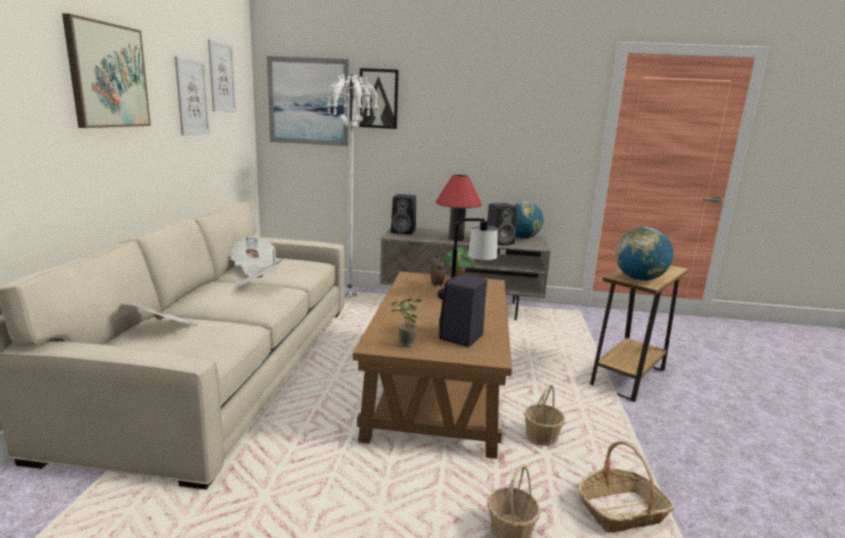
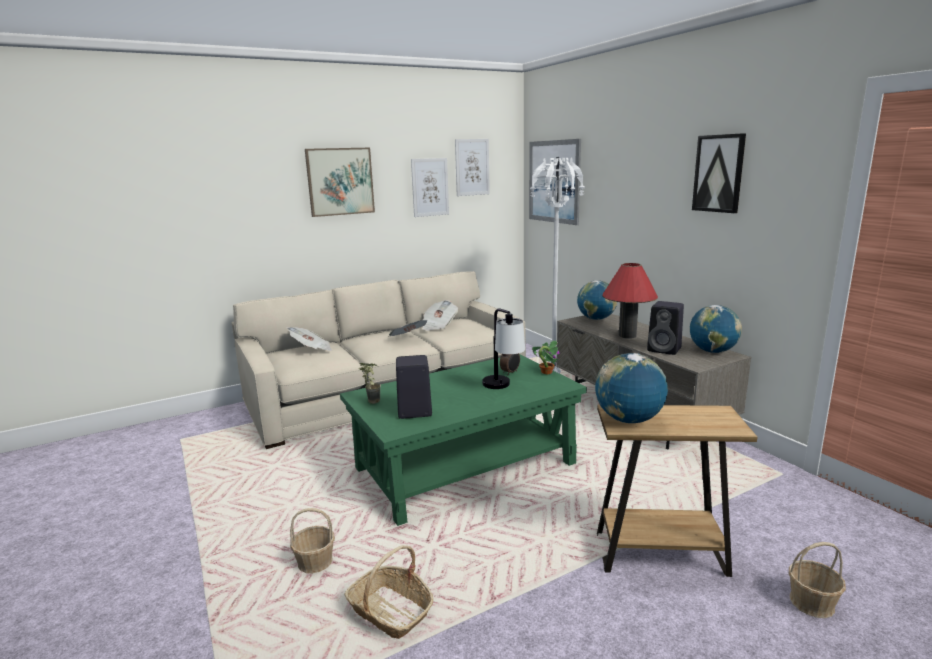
camera: 55 degrees right, 0 degrees up
brown coffee table [353,272,512,459] -> green coffee table [340,354,587,526]
picture [359,68,399,129] -> picture moved to [692,133,746,213]
black speaker [391,194,416,235] -> globe [577,280,617,320]
basket [524,384,565,446] -> basket moved to [789,542,846,618]

